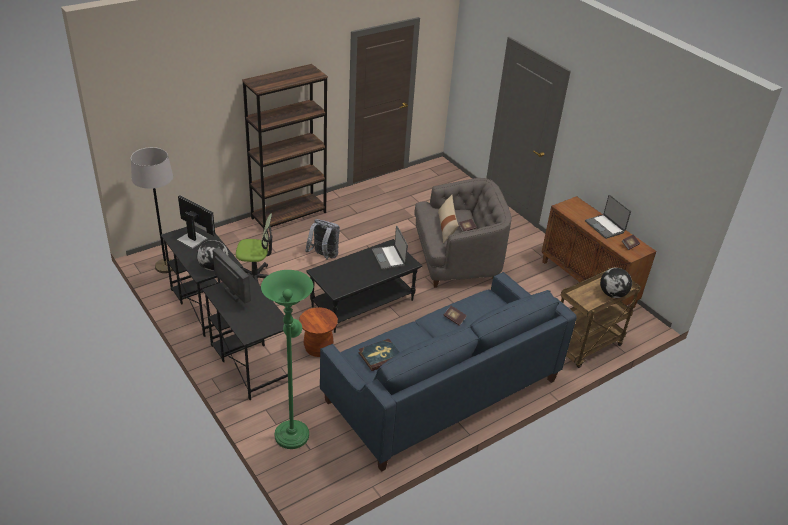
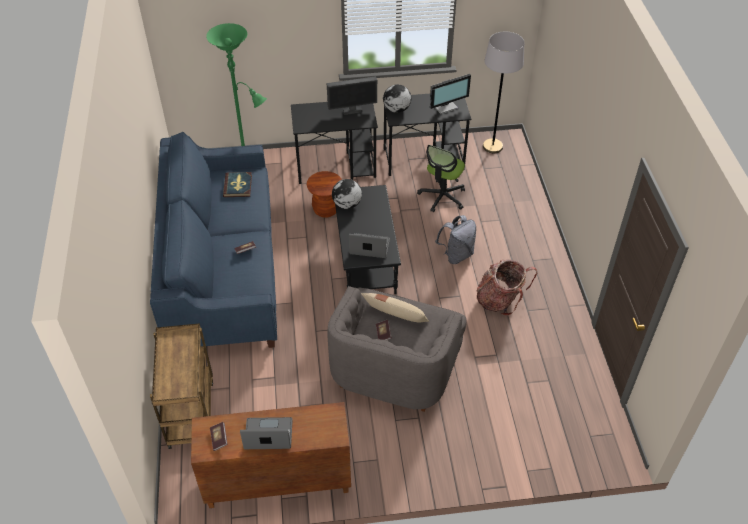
camera: 120 degrees right, 10 degrees up
brown bookcase [242,64,328,231] -> none
globe [600,268,632,298] -> globe moved to [332,179,362,209]
none -> backpack [476,260,538,316]

